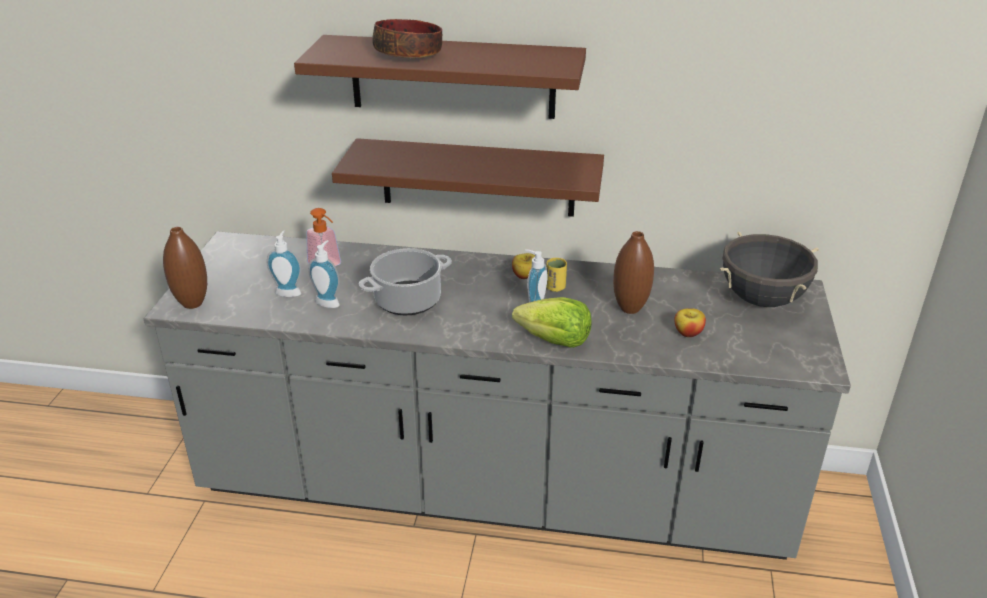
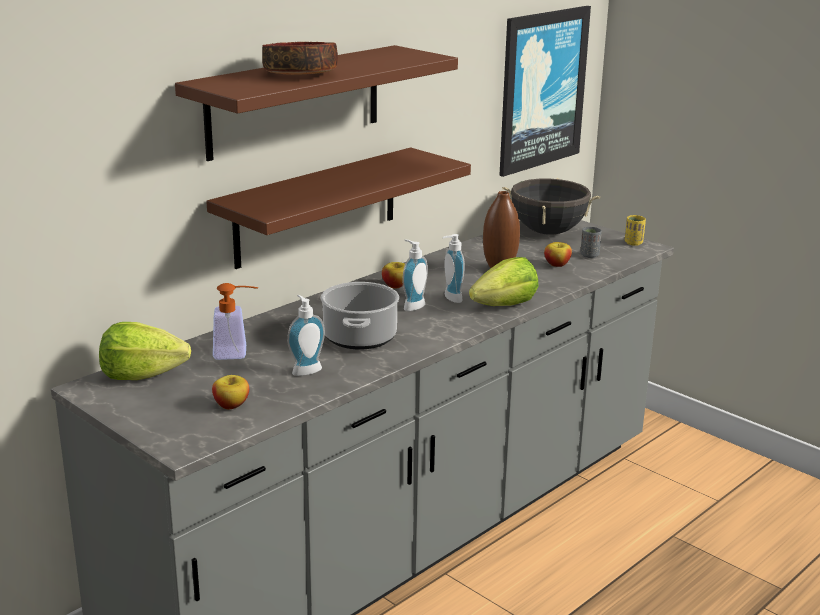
camera: 55 degrees left, 10 degrees down
brown vase [163,227,207,309] -> none
soap dispenser [267,230,301,297] -> soap dispenser moved to [402,239,428,311]
yellow cup [546,258,567,292] -> yellow cup moved to [625,215,646,246]
none -> lettuce [99,322,191,380]
none -> apple [212,375,249,410]
none -> picture [499,6,591,177]
none -> grey cup [580,227,602,258]

